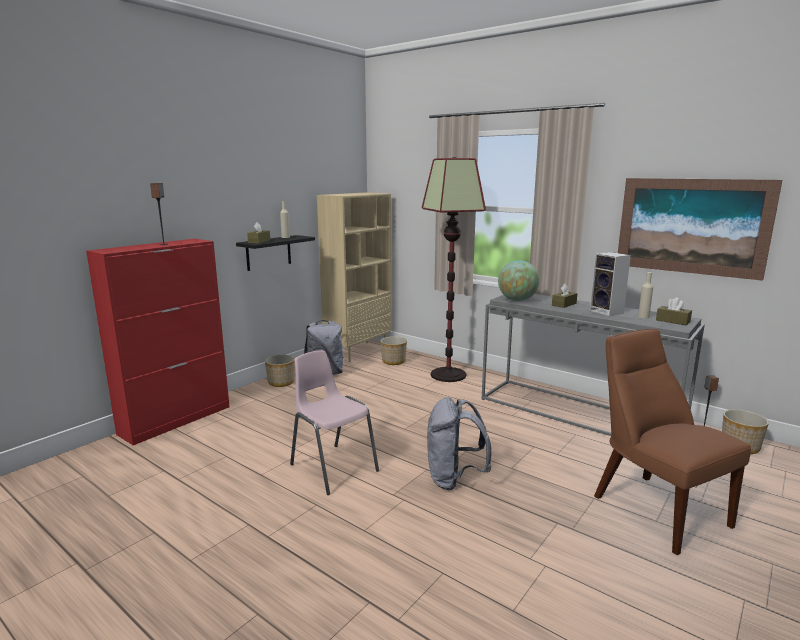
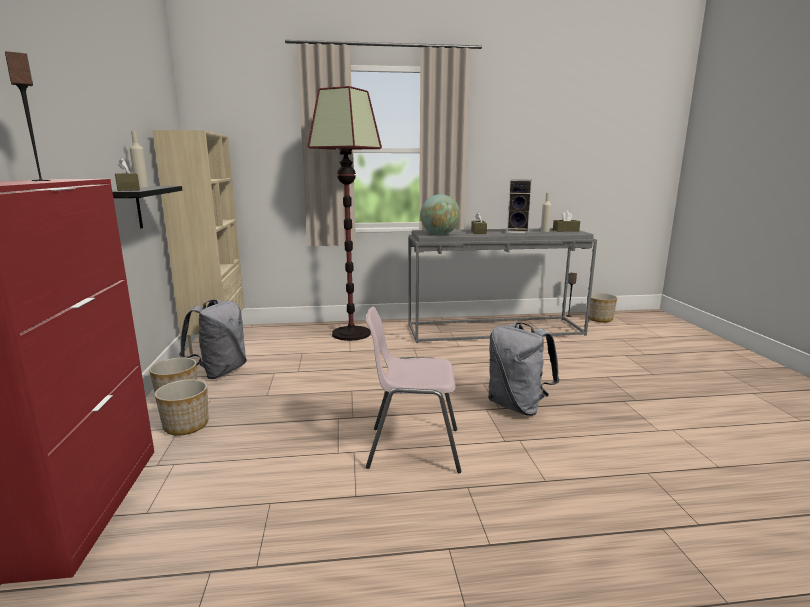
camera: 45 degrees left, 0 degrees up
planter [381,336,407,365] -> planter moved to [155,379,209,436]
brown chair [594,329,751,555] -> none
picture [618,178,782,281] -> none

